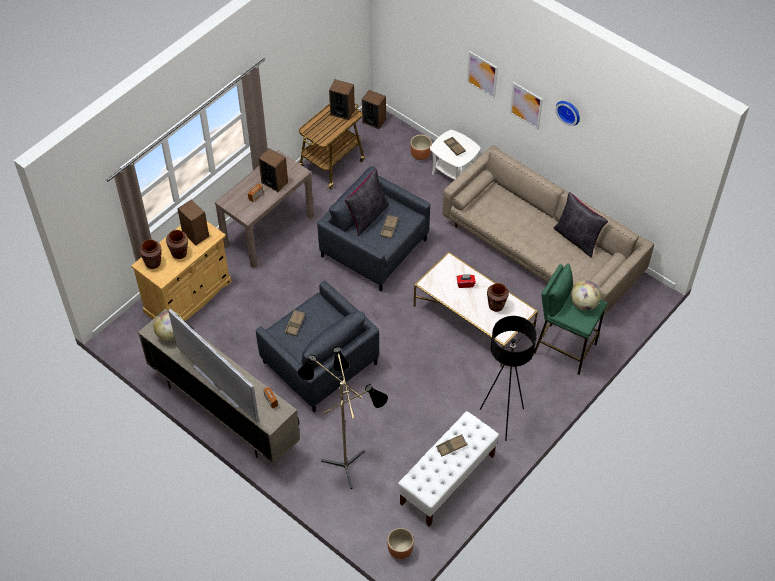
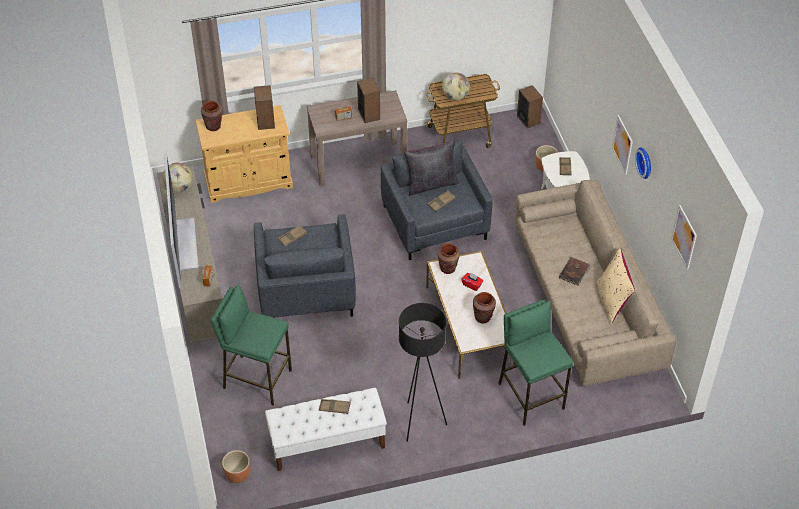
camera: 35 degrees right, 5 degrees down
brown vase [166,230,188,259] -> brown vase moved to [438,243,460,274]
floor lamp [297,347,388,489] -> green stool [210,285,292,405]
speaker [329,79,355,120] -> none
picture [467,51,498,98] -> picture moved to [671,205,697,270]
black pillow [554,192,608,257] -> beige pillow [597,248,635,324]
globe [571,281,601,311] -> globe moved to [442,73,470,101]
none -> brown book [559,257,591,285]

